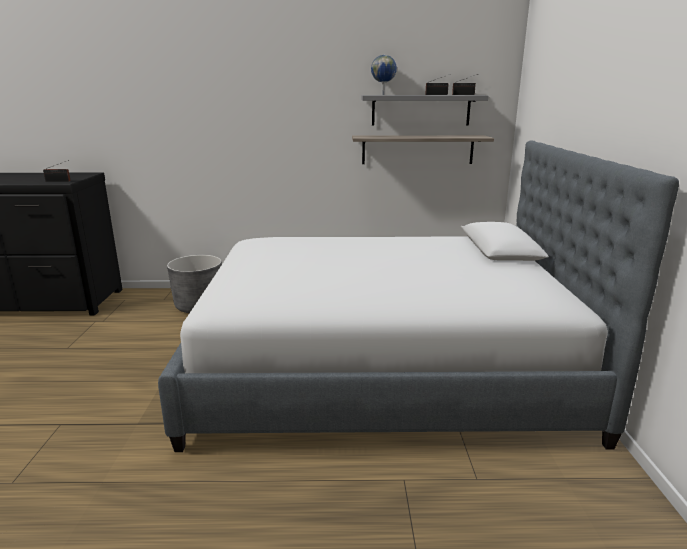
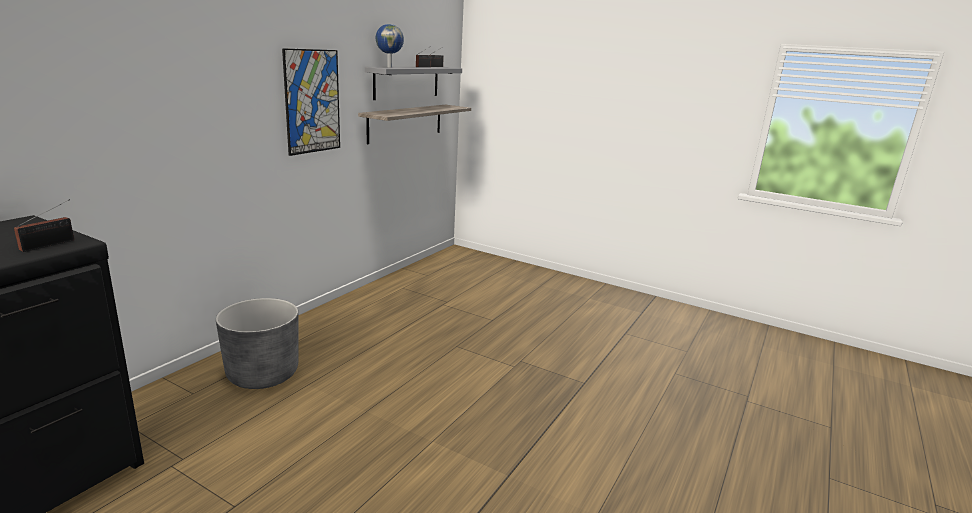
camera: 60 degrees left, 0 degrees up
bed [158,140,679,452] -> none
none -> picture [282,48,340,156]

